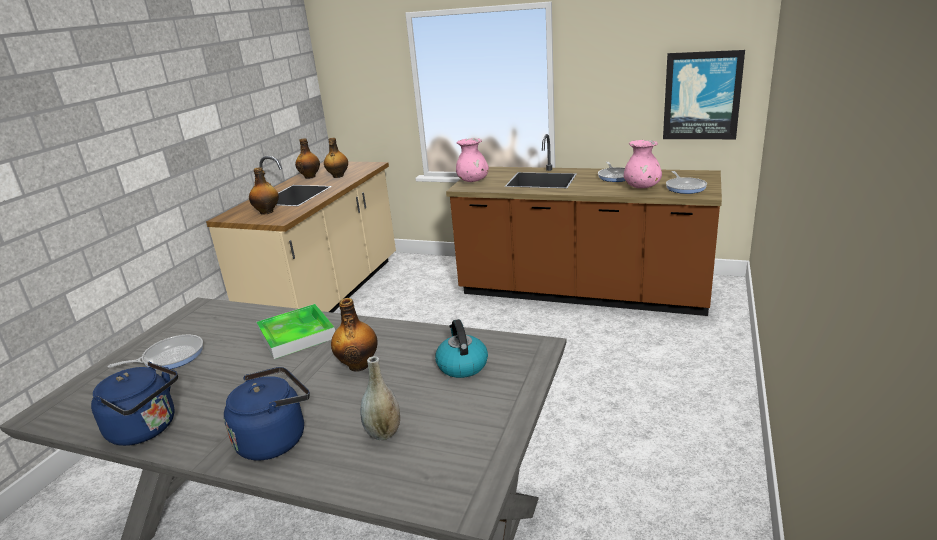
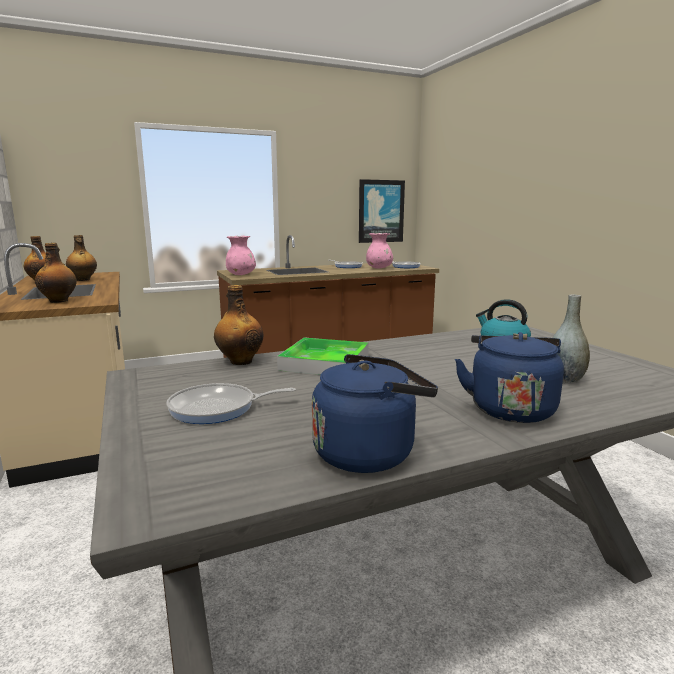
camera: 45 degrees left, 10 degrees down
frying pan [108,335,203,370] -> frying pan turned 120 degrees counterclockwise [166,383,296,424]
bottle [331,298,378,372] -> bottle moved to [214,285,263,365]

